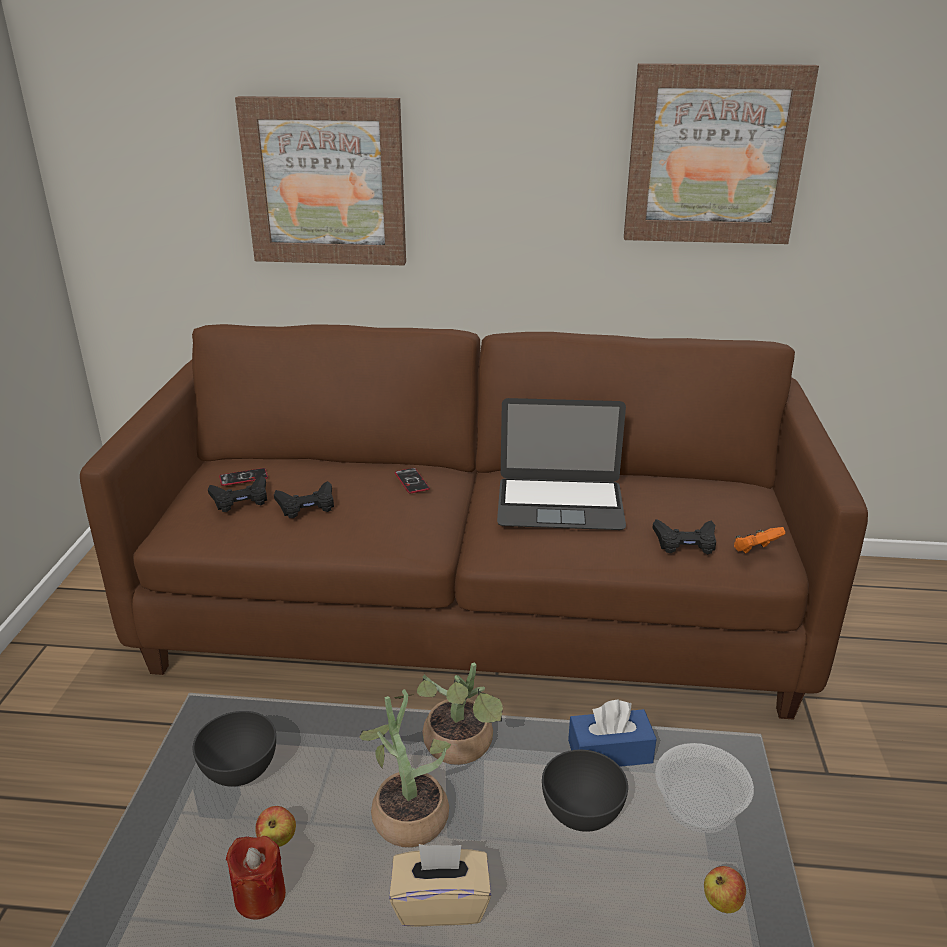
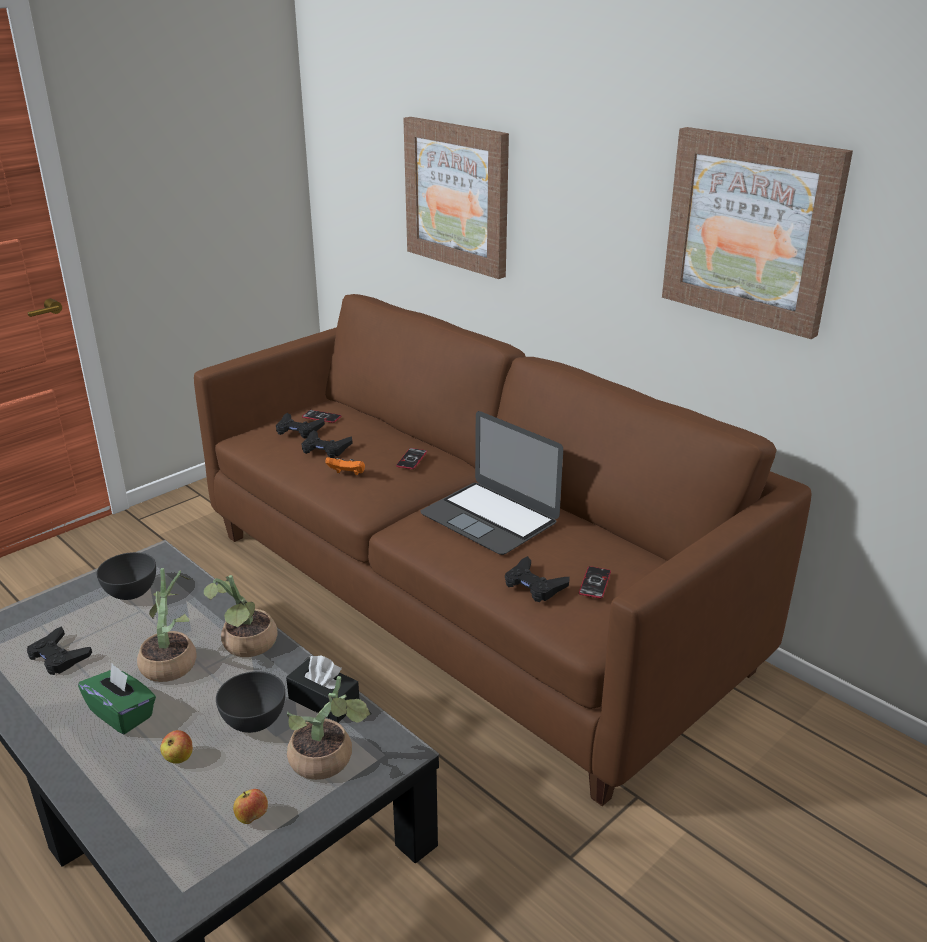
camera: 40 degrees right, 0 degrees up
red candle [226,836,286,920] -> black game controller [27,626,92,675]
apple [255,806,296,847] -> apple moved to [160,730,193,764]
beige tissue box [389,844,491,927] -> green tissue box [78,663,156,734]
blue tissue box [568,699,657,767] -> black tissue box [286,655,359,723]
bowl [655,743,754,833] -> potted plant [287,676,371,780]
orange game controller [734,527,785,553] -> orange game controller moved to [325,457,365,475]
none -> phone [579,566,611,598]

